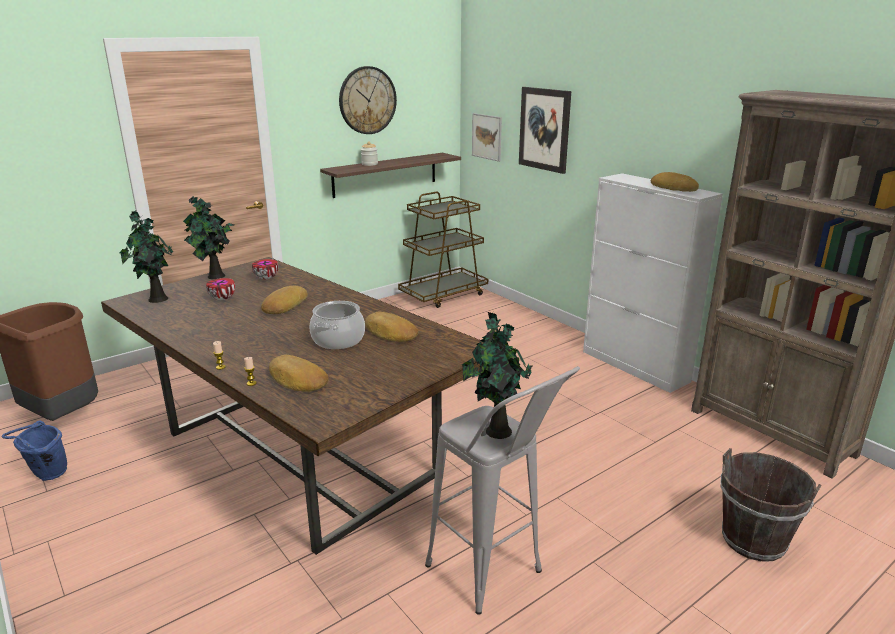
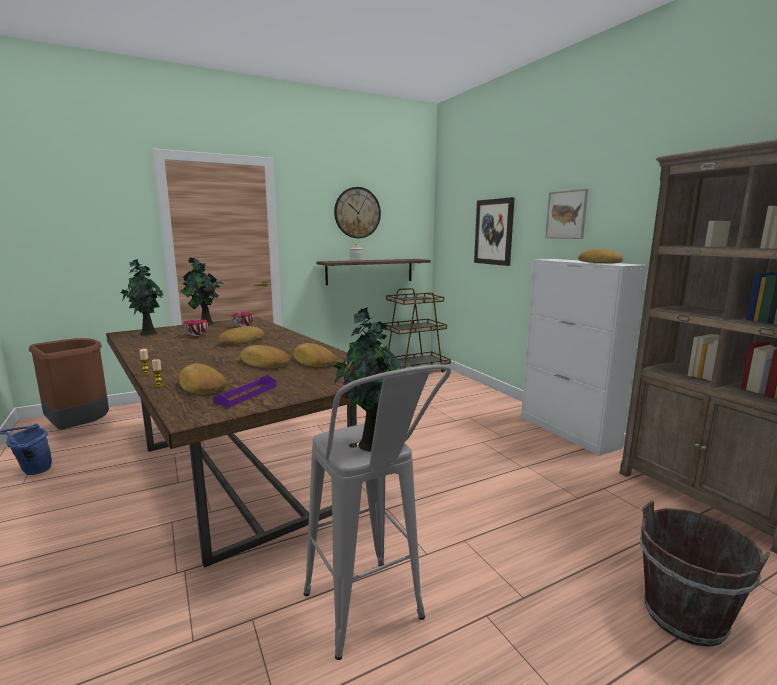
camera: 10 degrees right, 10 degrees down
cooking pot [309,301,365,349] -> bread [240,345,291,368]
picture [472,113,502,162] -> picture moved to [545,189,588,239]
none -> purple tray [213,375,276,407]

